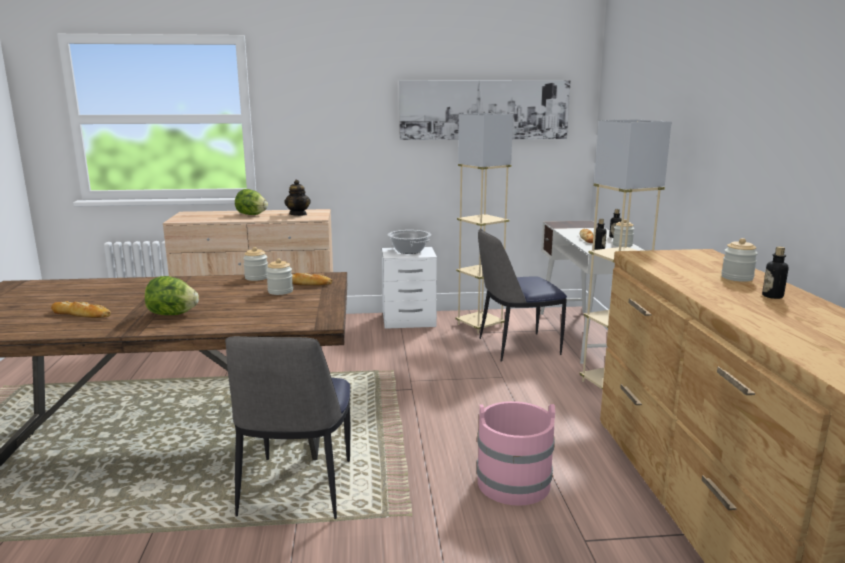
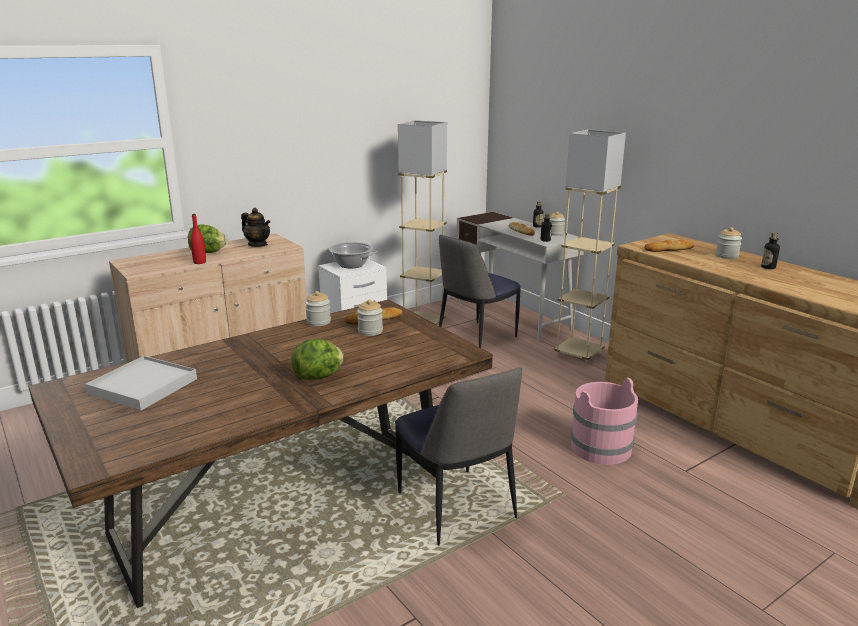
camera: 30 degrees left, 5 degrees up
bread [51,301,111,318] -> bread moved to [645,240,694,252]
picture [399,80,571,140] -> none
none -> white tray [85,356,197,411]
none -> red bottle [190,214,206,264]

